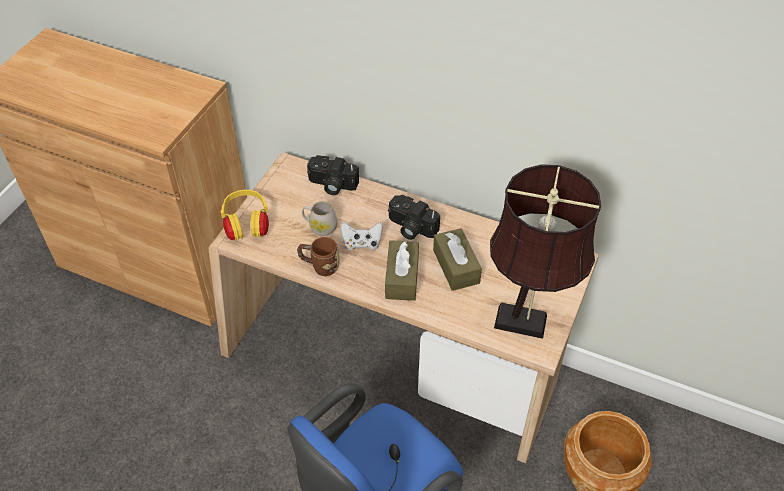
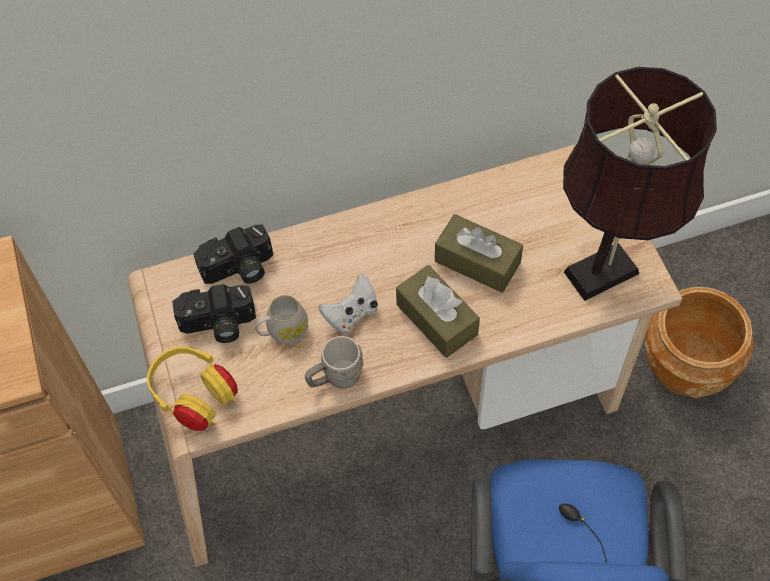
camera: 40 degrees left, 10 degrees up
brown mug [297,237,340,276] -> grey mug [305,336,363,389]
camera [388,195,440,240] -> camera moved to [172,284,256,343]

